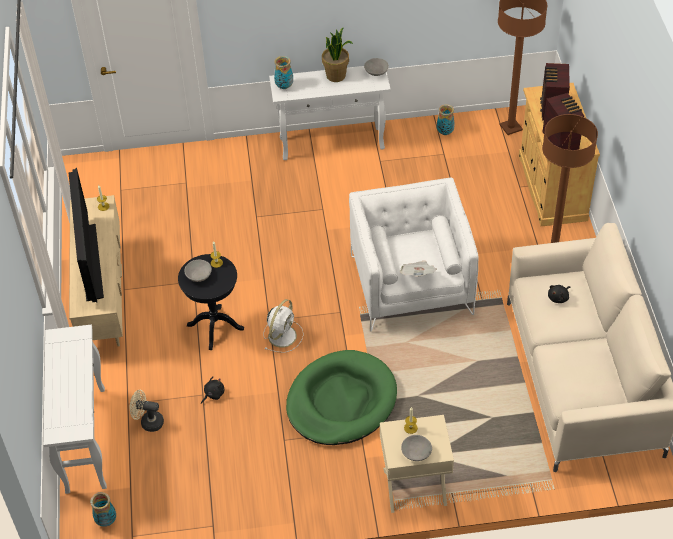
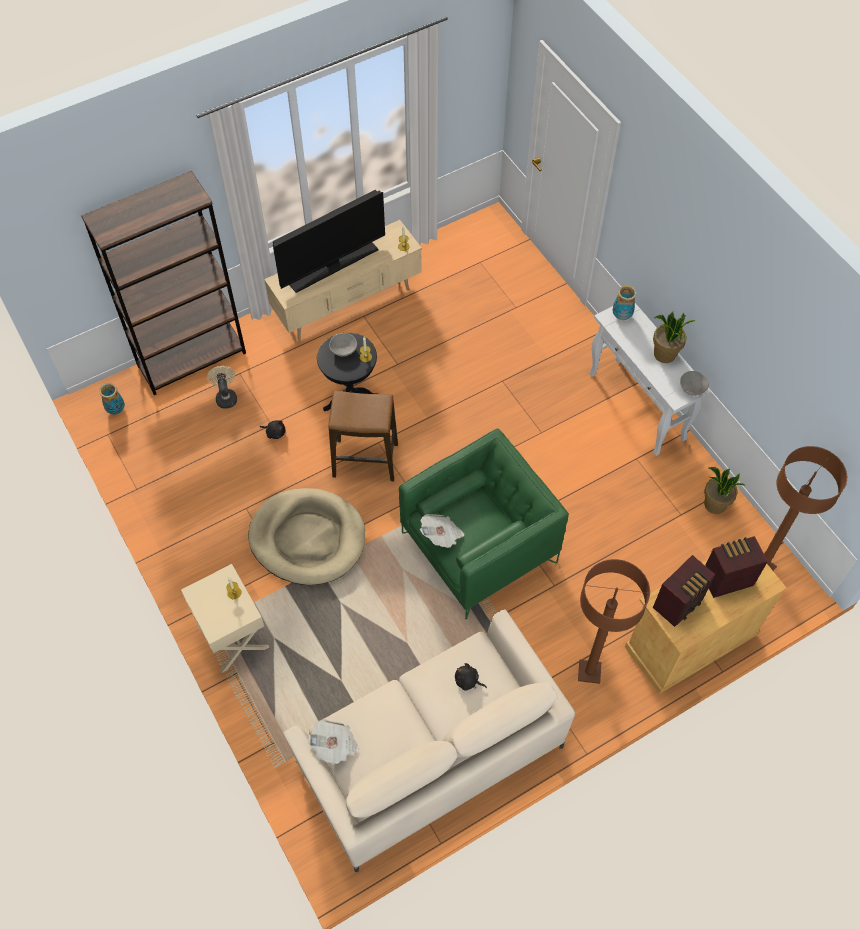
camera: 65 degrees right, 10 degrees up
white console table [43,325,107,494] -> brown bookcase [81,171,246,395]
white fan [263,299,304,353] -> stool [328,391,398,481]
green dog bed [286,350,397,445] -> beige dog bed [248,488,365,585]
white armchair [349,177,478,332] -> green armchair [399,428,569,620]
grey bowl [401,435,432,461] -> none
vase [437,104,455,135] -> potted plant [704,467,746,514]
none -> newspaper [308,719,360,765]

